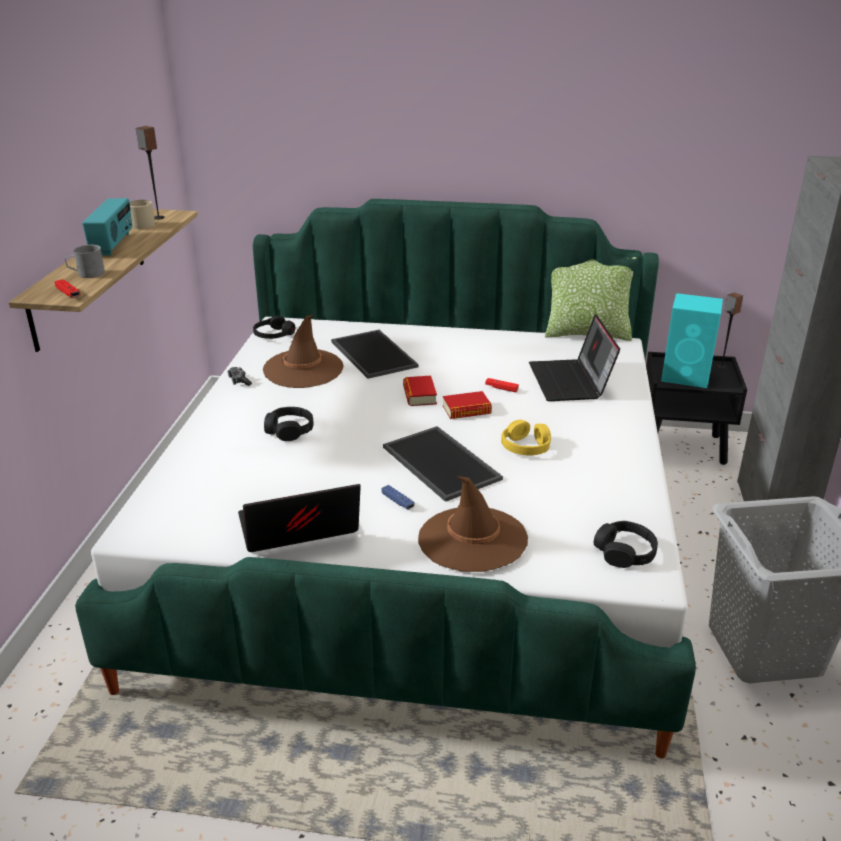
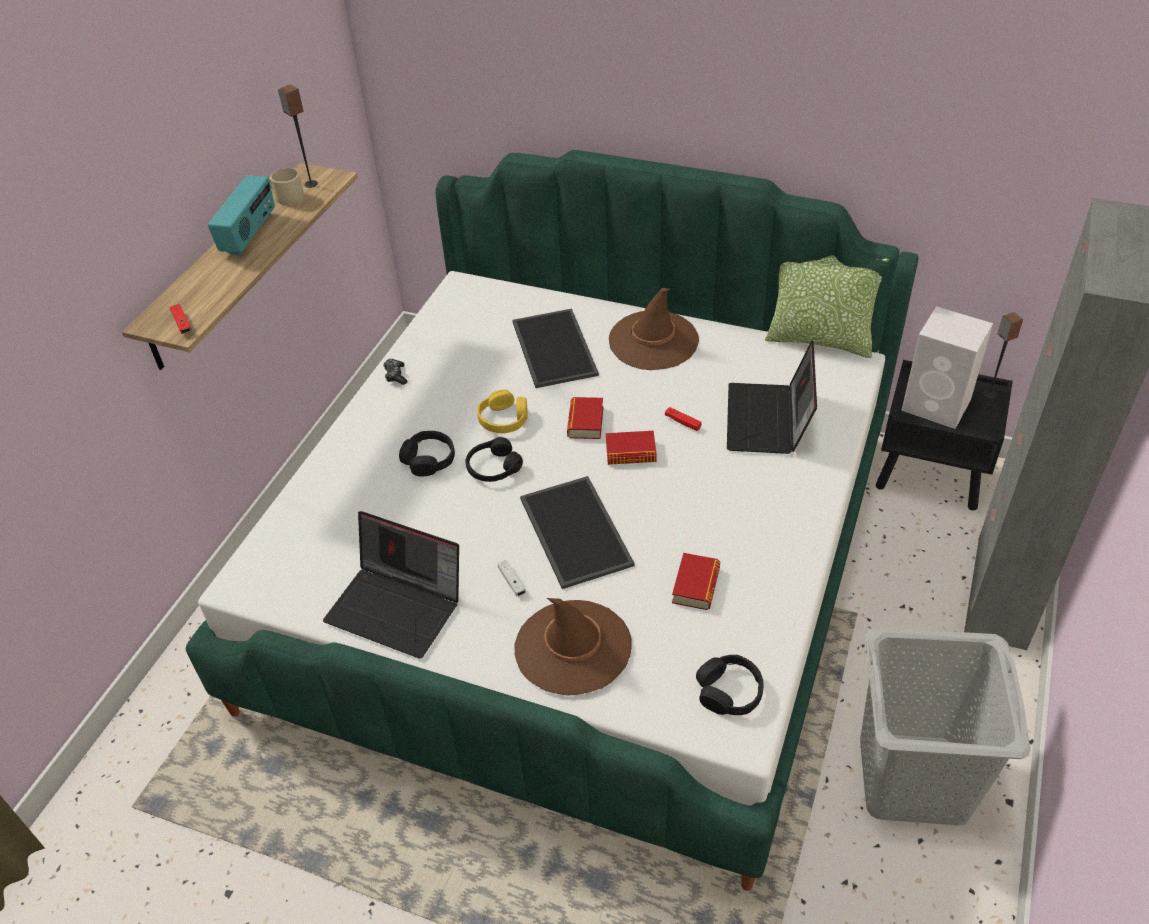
camera: 15 degrees right, 15 degrees up
grey mug [65,245,105,278] -> none
laptop [238,484,361,552] -> laptop turned 150 degrees counterclockwise [323,511,459,659]
black headphones [253,316,295,339] -> black headphones moved to [465,437,523,482]
brown hat [263,315,344,388] -> brown hat moved to [609,288,699,370]
blue game controller [382,485,415,510] -> white game controller [498,560,526,596]
yellow headphones [501,420,551,456] -> yellow headphones moved to [477,389,527,433]
turquoise speaker [661,293,723,388] -> white speaker [901,306,993,429]
none -> book [672,553,720,610]

